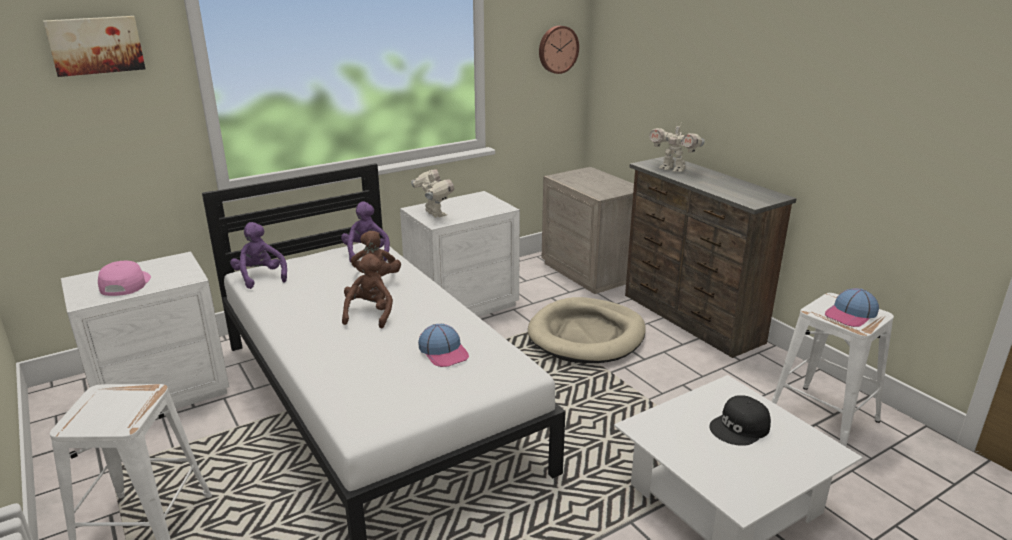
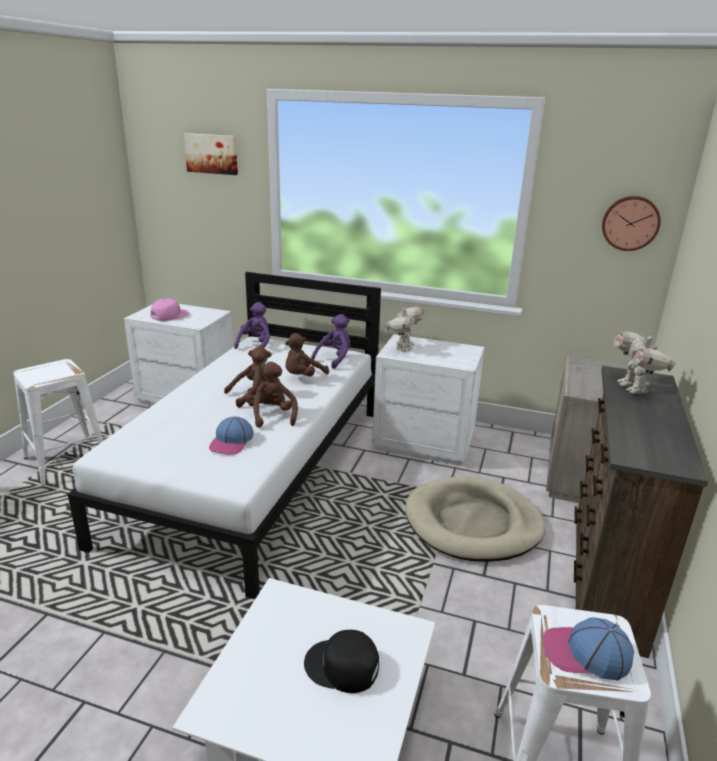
camera: 50 degrees right, 0 degrees up
none -> brown plush toy [246,362,298,428]

